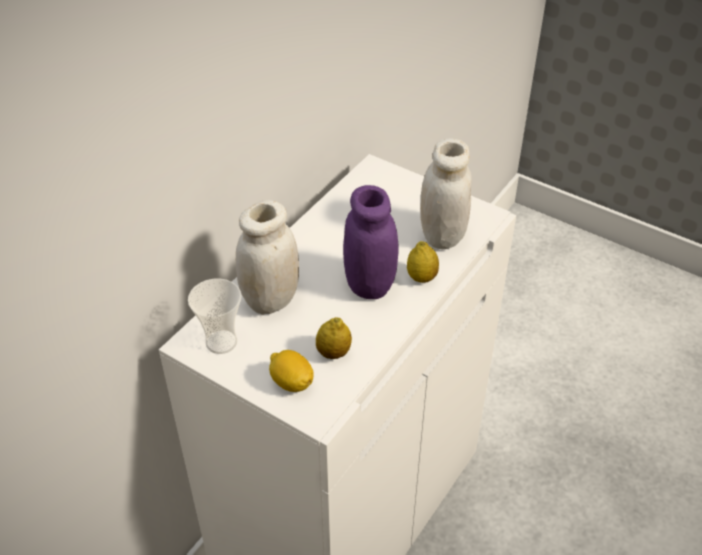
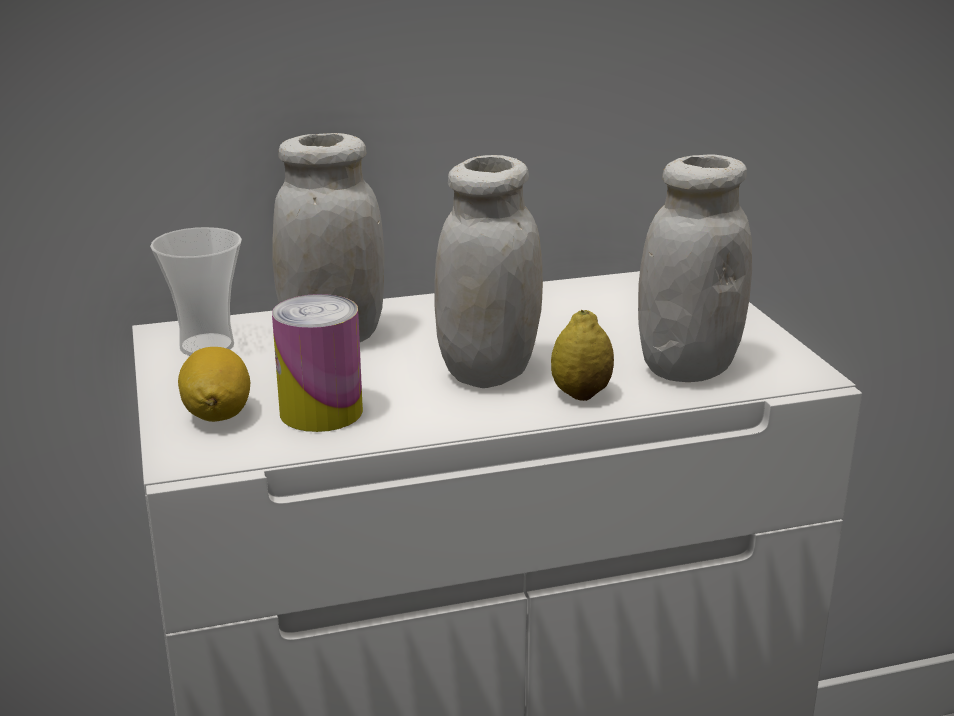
camera: 40 degrees right, 20 degrees down
lemon [316,317,352,359] -> can [272,294,363,432]
purple jar [343,185,399,299] -> white jar [435,155,543,388]

